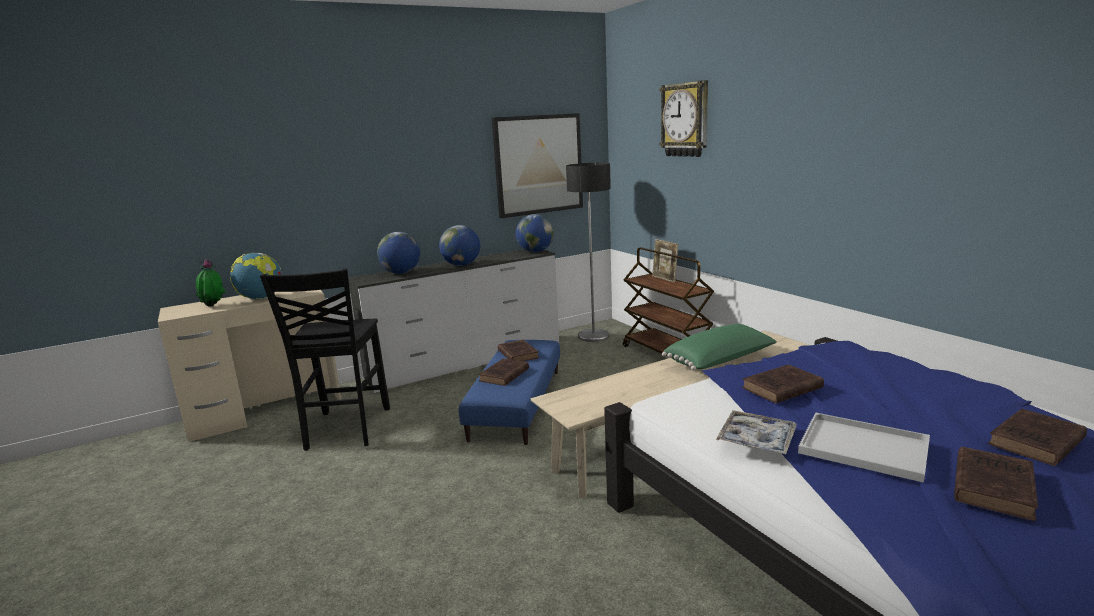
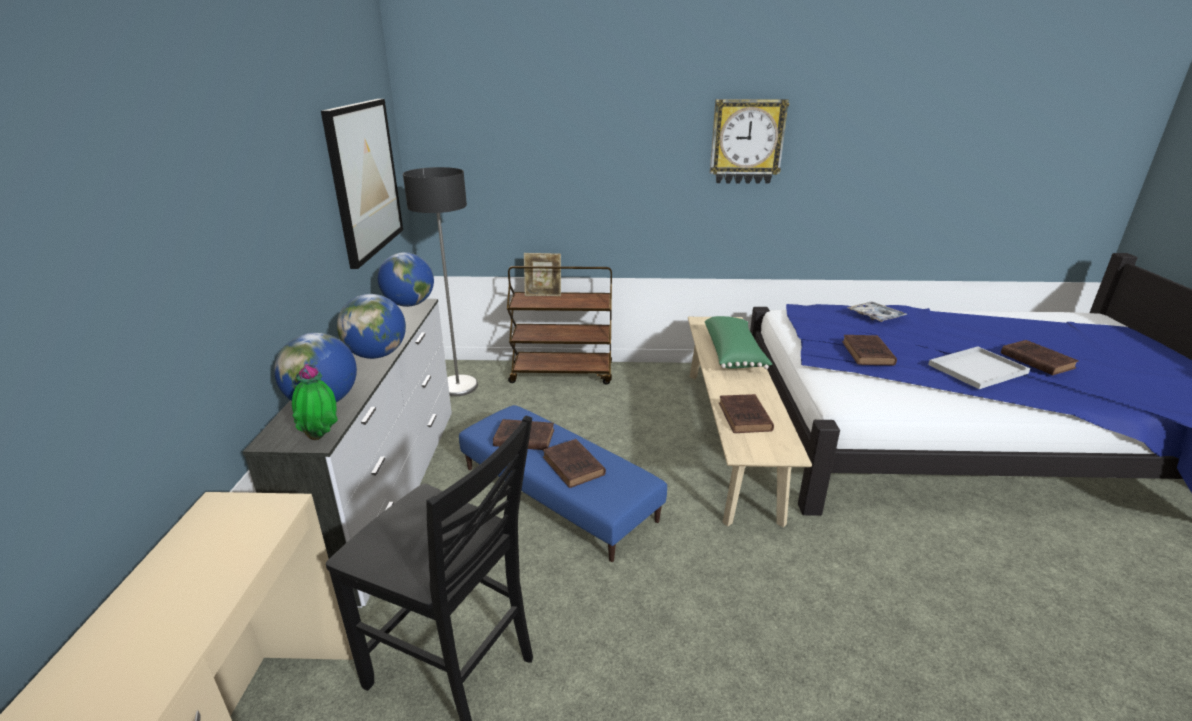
camera: 60 degrees left, 10 degrees up
potted plant [196,259,226,307] -> potted plant moved to [292,364,338,440]
globe [230,253,281,300] -> none
wall clock [659,80,708,157] -> wall clock moved to [710,99,789,184]
tray [716,410,797,454] -> tray moved to [847,302,908,322]
brown book [988,409,1087,466] -> brown book moved to [719,394,774,433]

